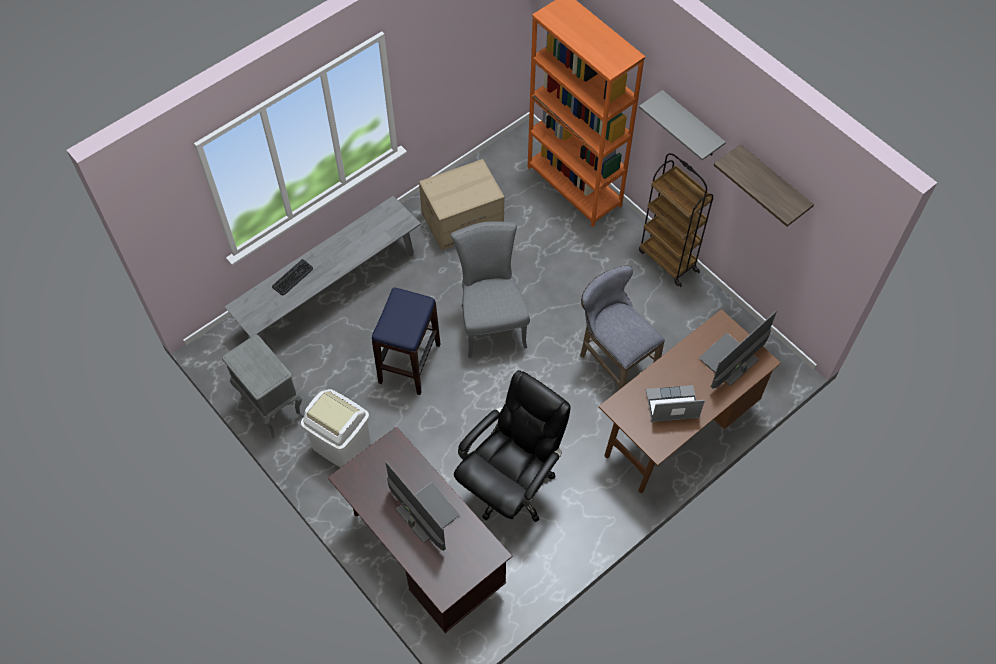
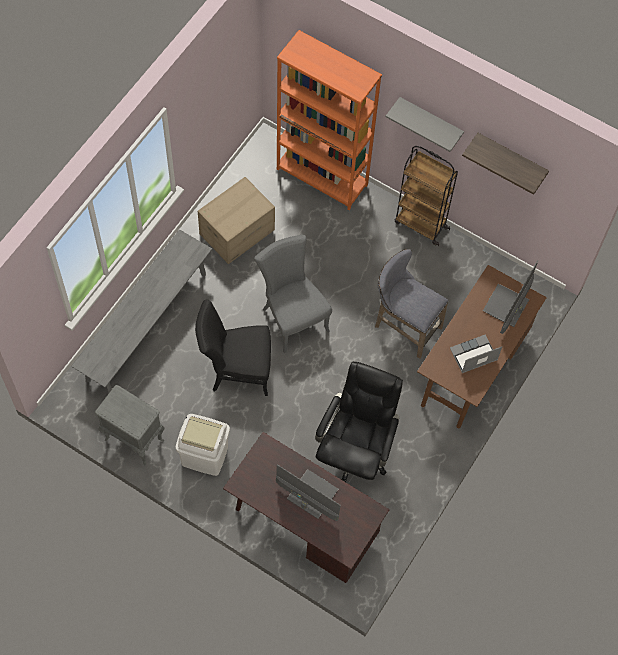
camera: 20 degrees left, 5 degrees up
keyboard [272,259,313,295] -> none
stool [372,288,440,395] -> black chair [195,299,271,396]

